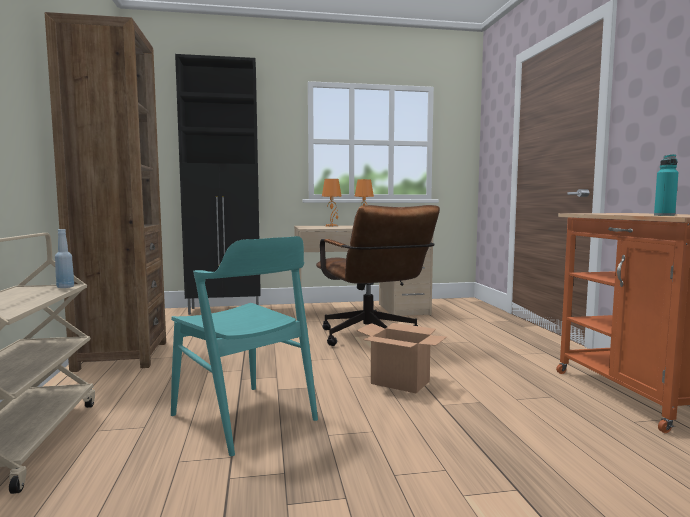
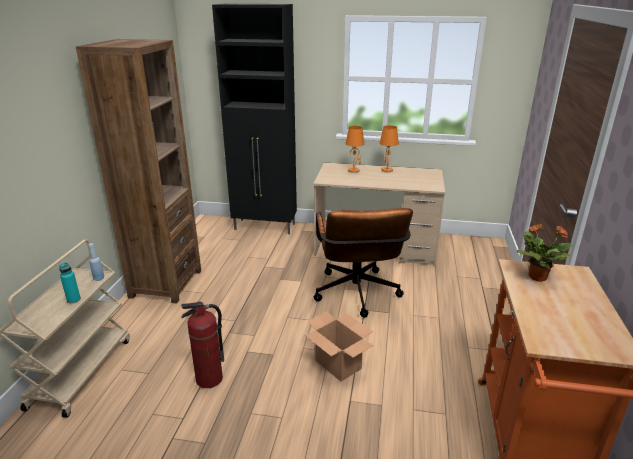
camera: 20 degrees right, 20 degrees up
turquoise chair [171,236,318,456] -> fire extinguisher [181,301,224,388]
turquoise bottle [654,154,678,216] -> turquoise bottle moved to [59,262,81,304]
none -> potted plant [517,224,572,282]

